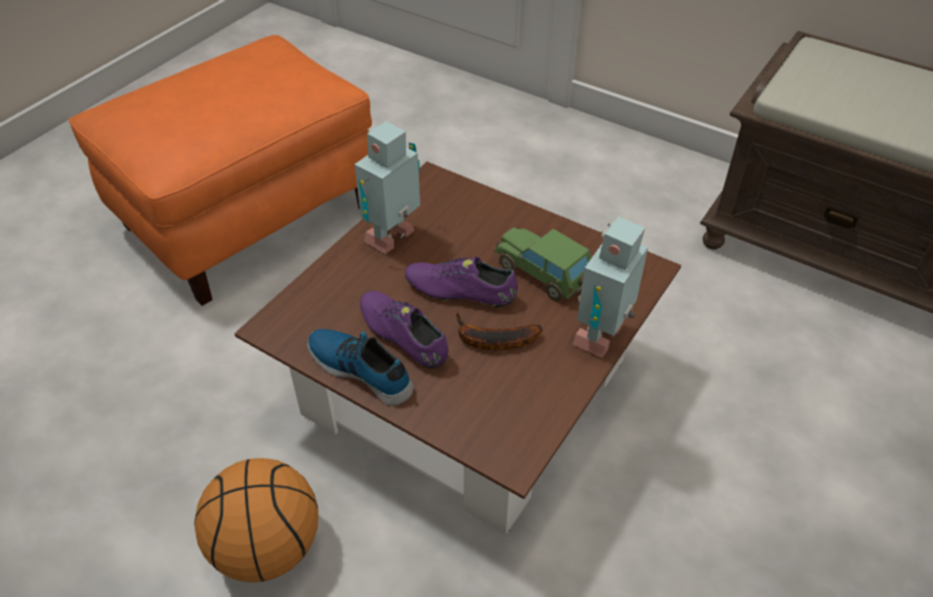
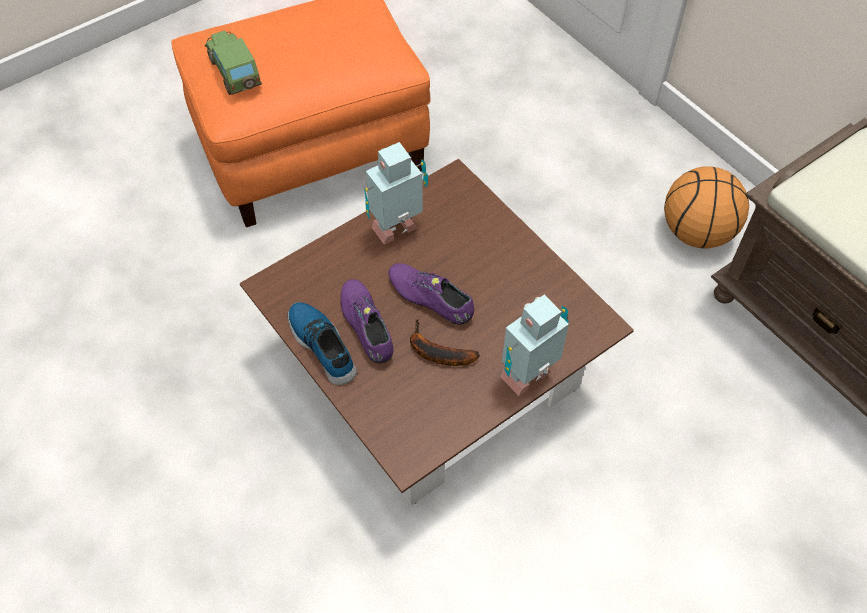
camera: 20 degrees right, 10 degrees up
basketball [194,458,318,582] -> basketball moved to [664,166,749,248]
toy car [494,227,591,301] -> toy car moved to [205,31,262,95]

